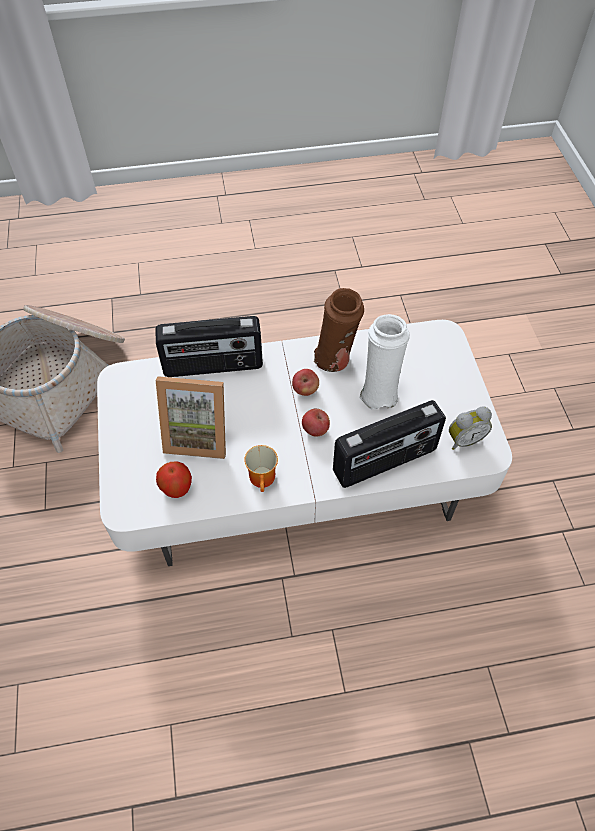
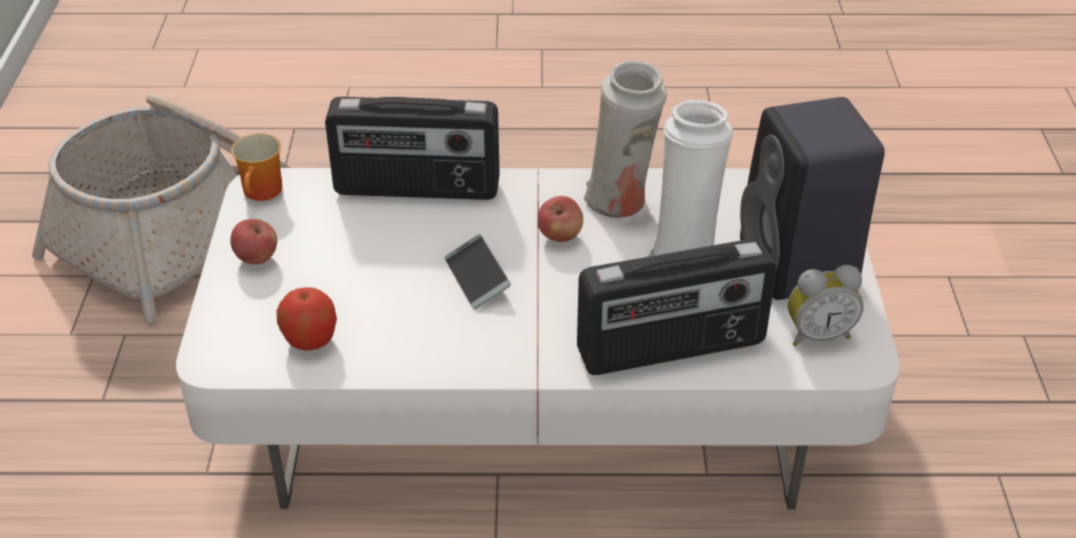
camera: 10 degrees right, 15 degrees down
picture frame [156,376,226,459] -> none
mug [244,445,278,492] -> mug moved to [231,133,282,201]
apple [302,409,330,437] -> apple moved to [230,219,277,264]
brown vase [314,288,364,372] -> white vase [584,60,667,217]
none -> phone [445,234,511,309]
none -> black speaker [740,97,885,300]

